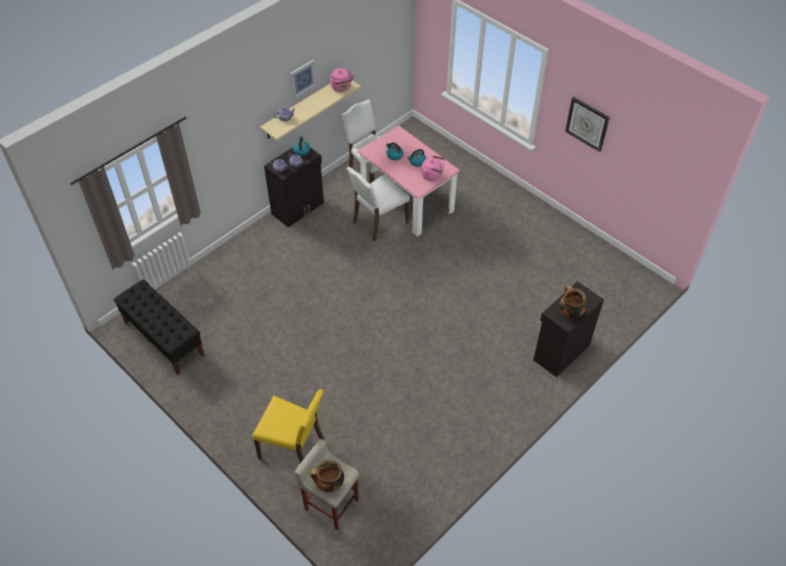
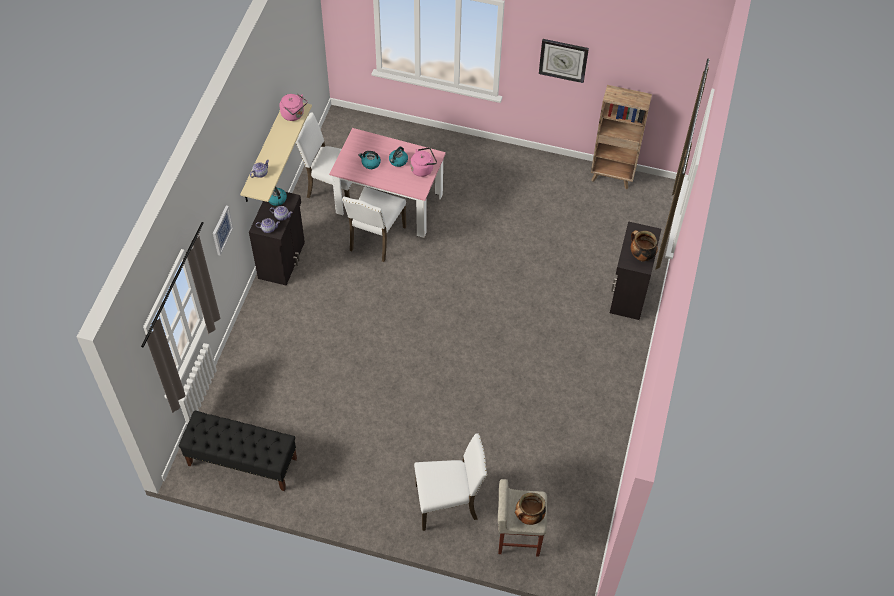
camera: 30 degrees left, 5 degrees up
yellow chair [252,389,324,463] -> white chair [414,433,487,531]
picture [290,60,316,98] -> picture moved to [213,205,233,256]
none -> brown bookcase [591,85,652,189]

